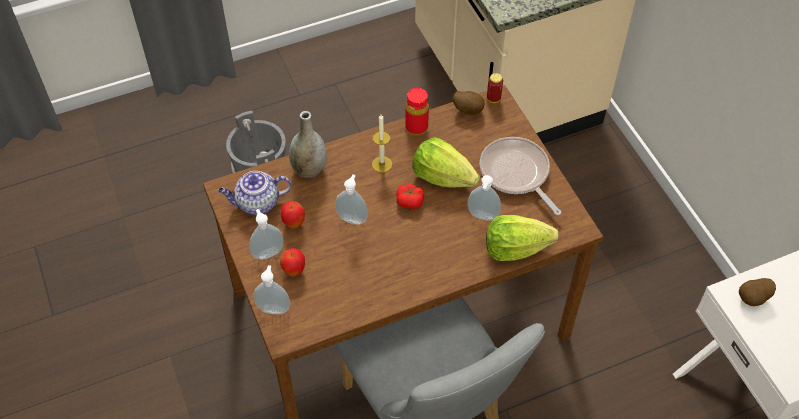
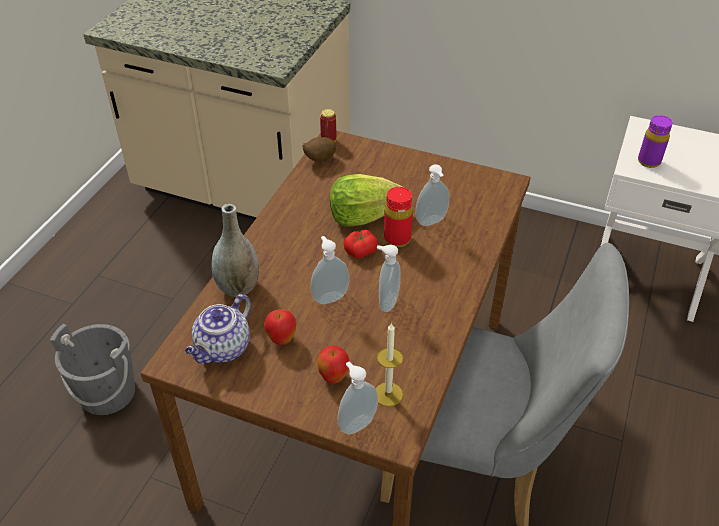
camera: 45 degrees left, 10 degrees down
soap dispenser [249,209,283,260] -> soap dispenser moved to [377,245,401,312]
candle [372,115,392,173] -> candle moved to [376,323,403,407]
red bottle [405,88,429,135] -> red bottle moved to [384,187,413,247]
frying pan [480,137,561,215] -> none
lettuce [486,215,559,261] -> none
potato [739,278,776,306] -> purple bottle [638,115,673,168]

